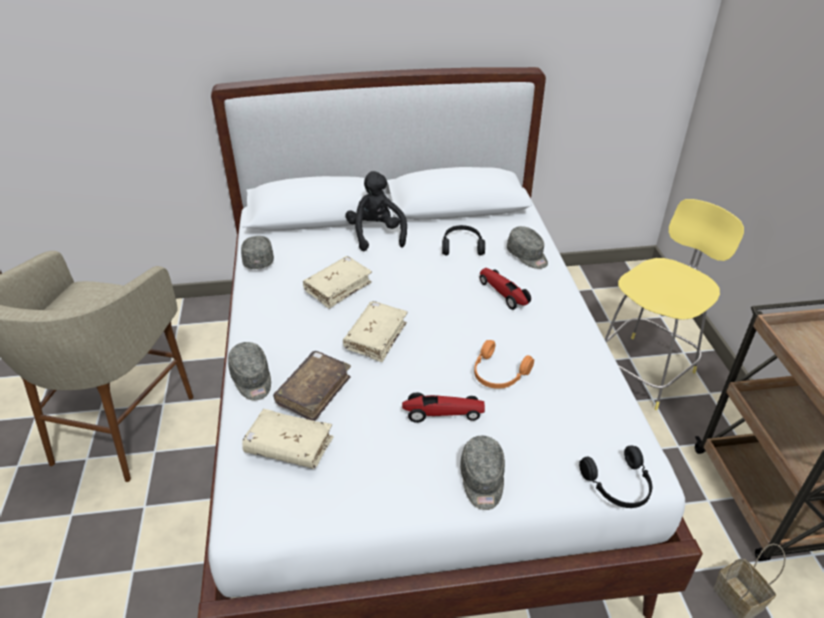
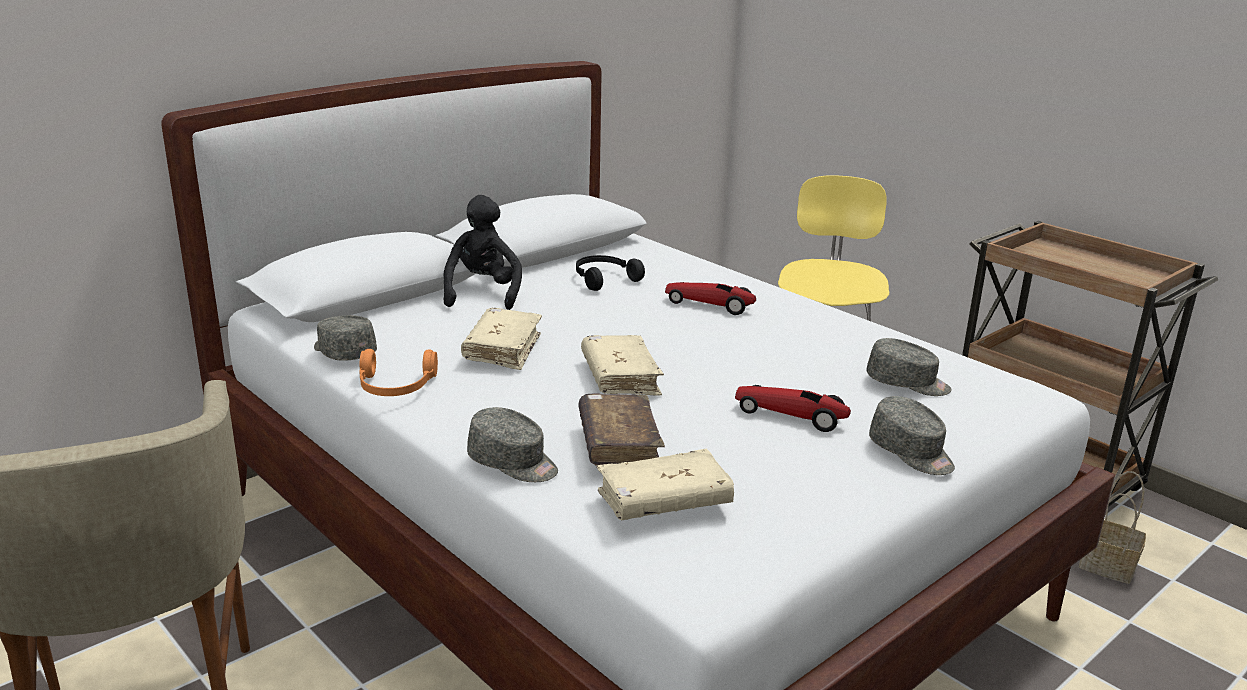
camera: 35 degrees left, 15 degrees down
black plush toy [345,171,407,251] -> black plush toy turned 45 degrees clockwise [444,195,522,310]
toy car [402,392,485,423] -> toy car turned 120 degrees counterclockwise [735,385,851,432]
orange headphones [474,340,534,389] -> orange headphones moved to [359,349,438,396]
grey cap [507,226,548,269] -> grey cap moved to [867,338,952,396]
black headphones [579,445,652,508] -> none

